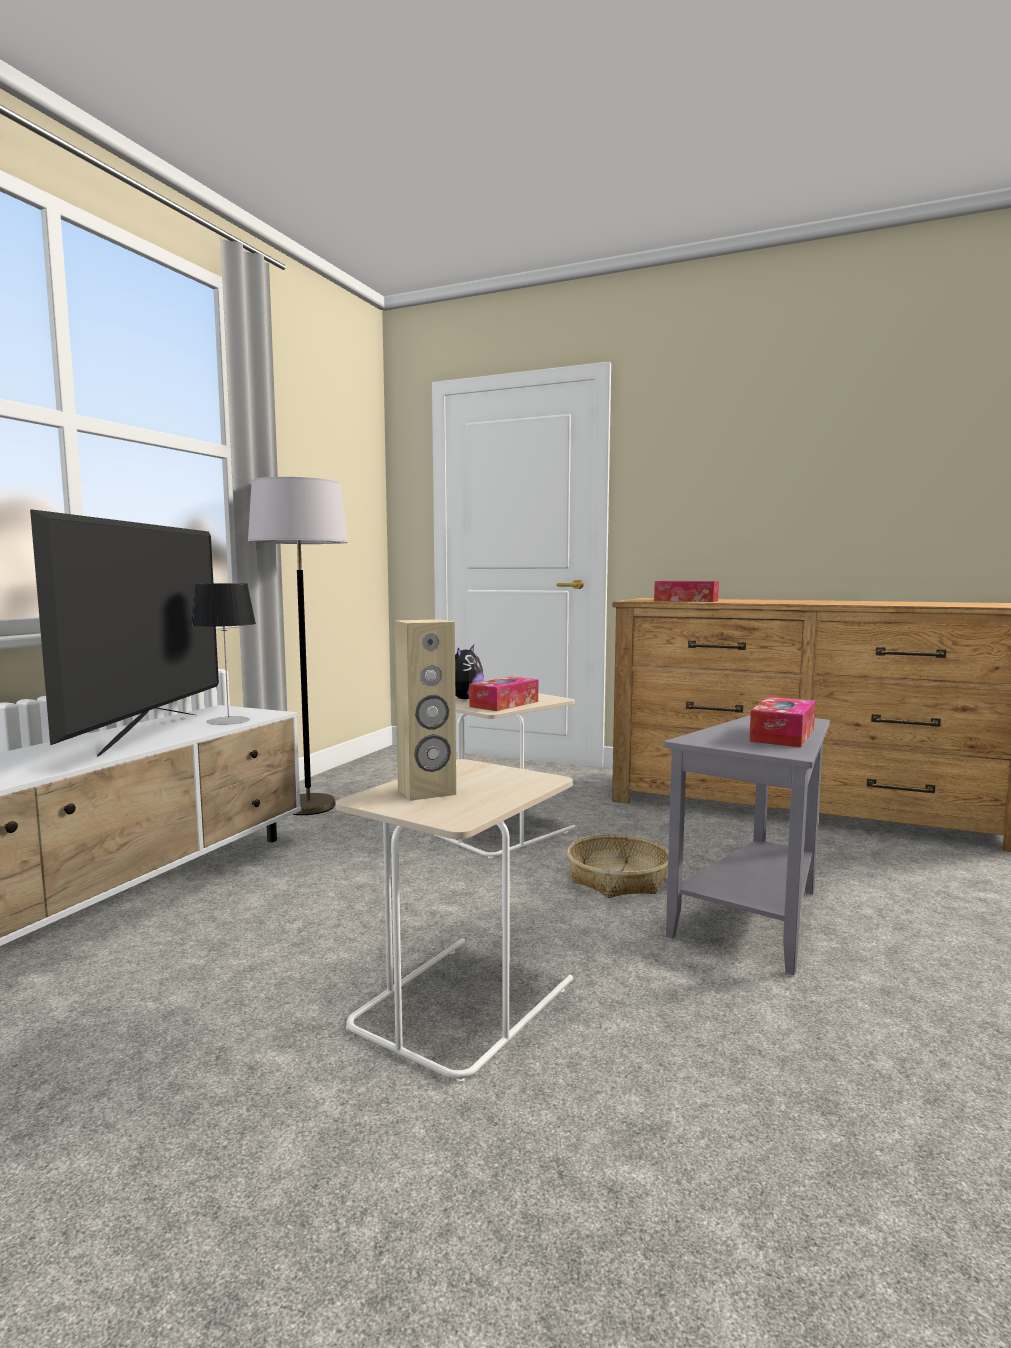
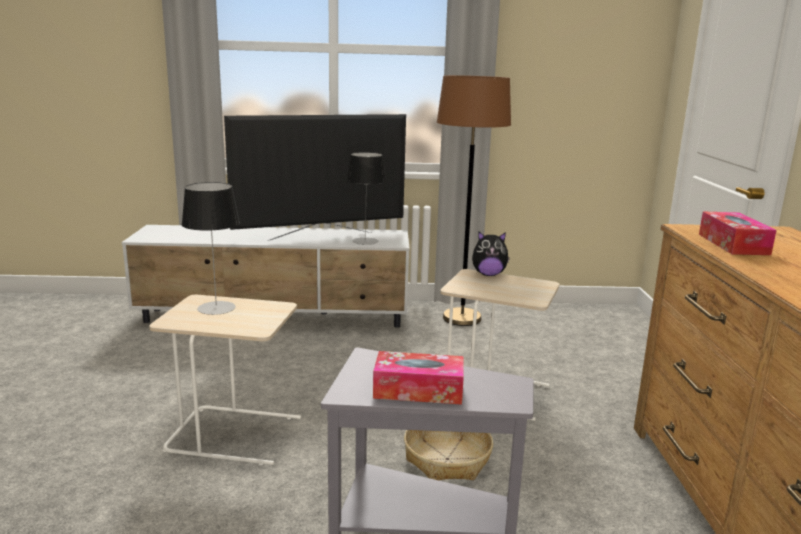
camera: 65 degrees right, 10 degrees up
grey floor lamp [248,477,348,815] -> brown floor lamp [437,75,511,326]
beige speaker [395,619,456,801] -> table lamp [182,182,240,315]
tissue box [469,677,538,711] -> none

